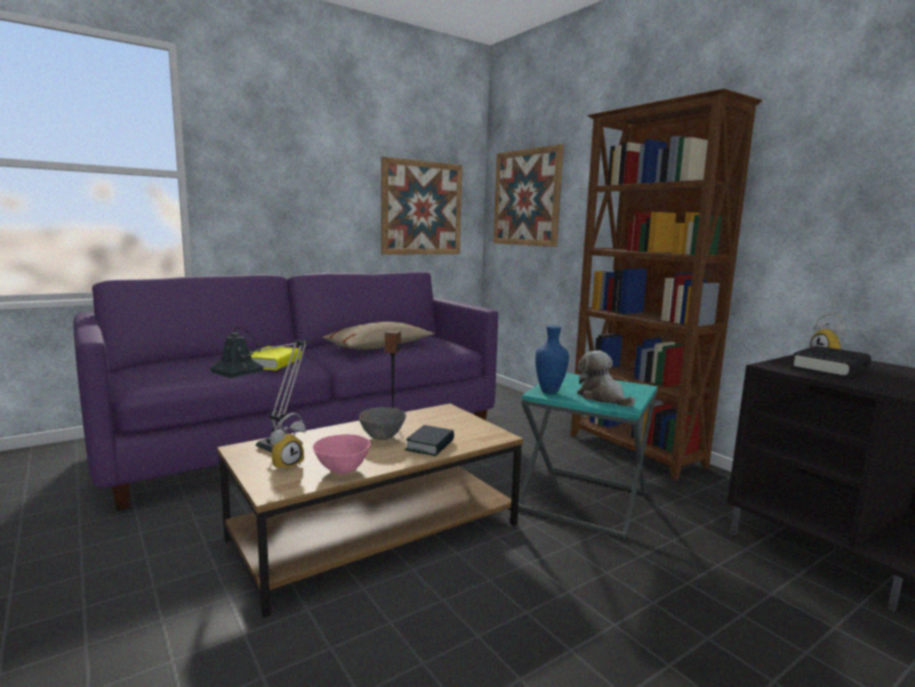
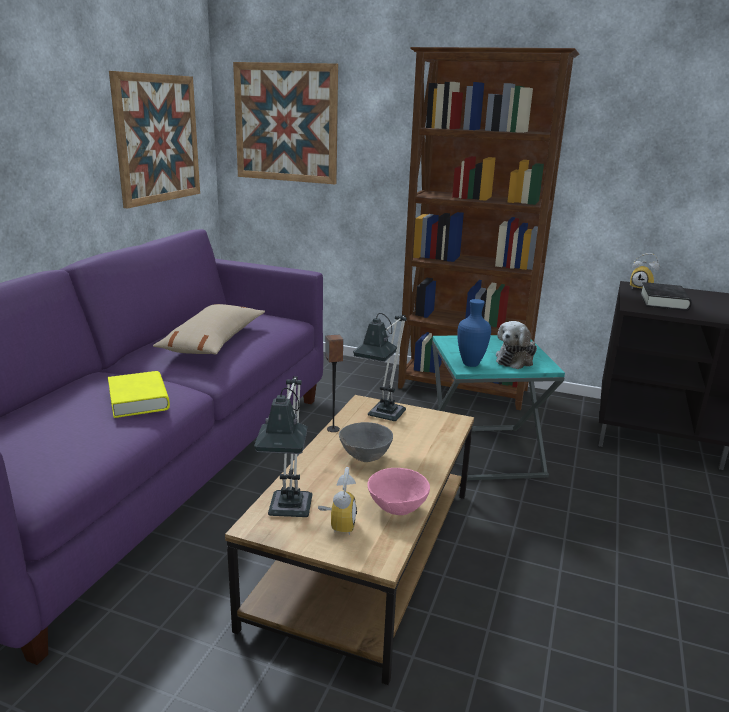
camera: 35 degrees left, 10 degrees up
book [405,425,454,456] -> none
plush toy [577,350,635,407] -> plush toy turned 75 degrees counterclockwise [496,321,537,369]
none -> table lamp [353,313,407,421]

